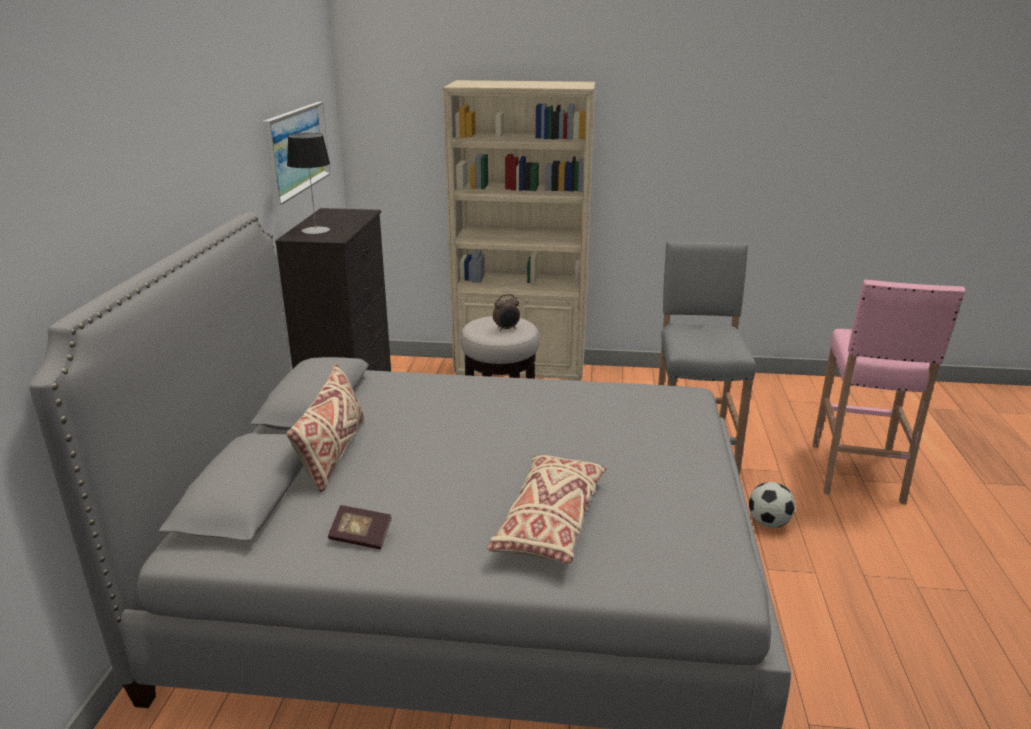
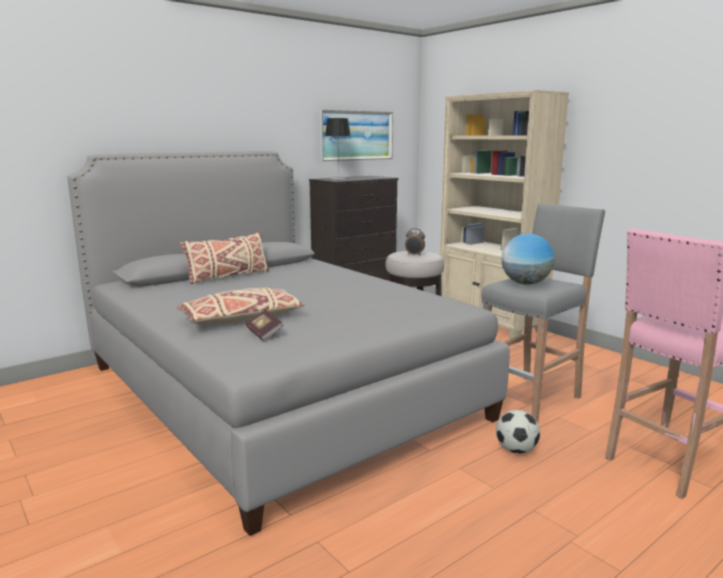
camera: 45 degrees right, 10 degrees down
book [328,505,392,549] -> book moved to [245,310,284,341]
none -> globe [501,234,554,285]

